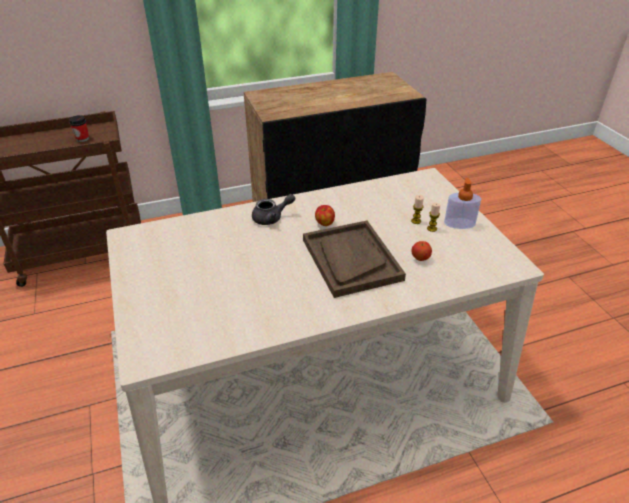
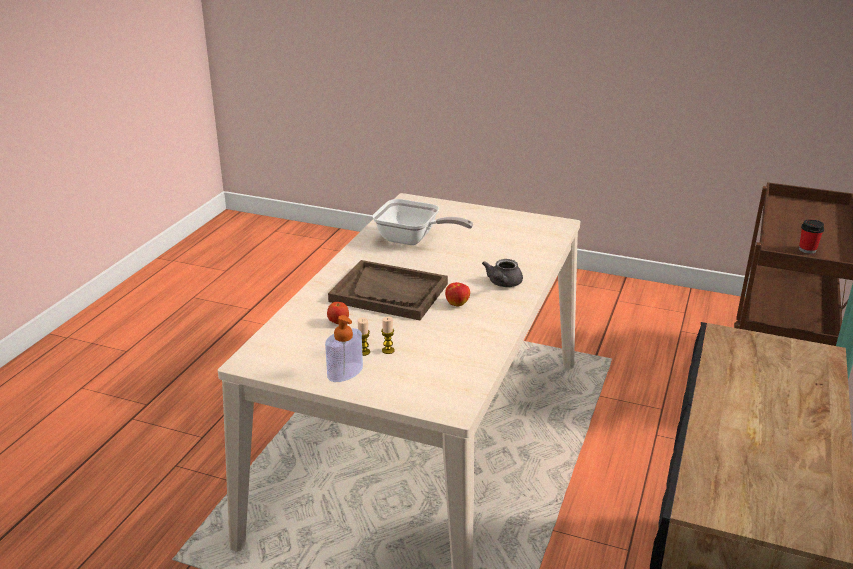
camera: 130 degrees right, 10 degrees down
none -> frying pan [372,199,473,245]

